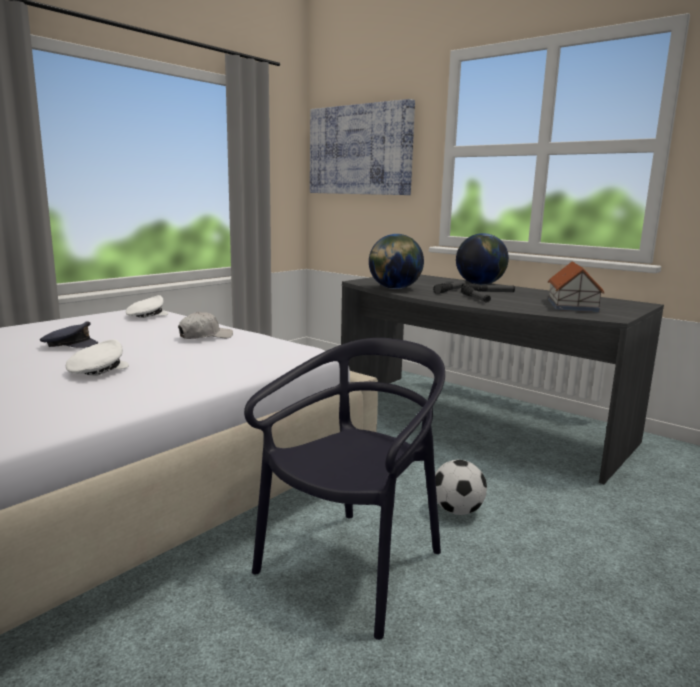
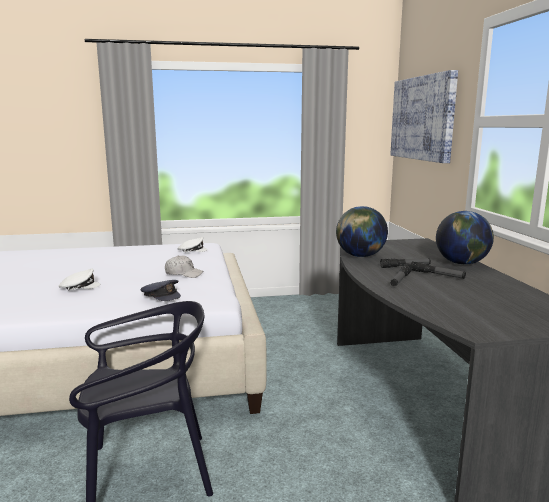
camera: 40 degrees right, 0 degrees up
grey cap [40,321,98,348] -> grey cap moved to [140,280,181,301]
football [435,460,487,515] -> none
toy house [548,261,604,312] -> none

